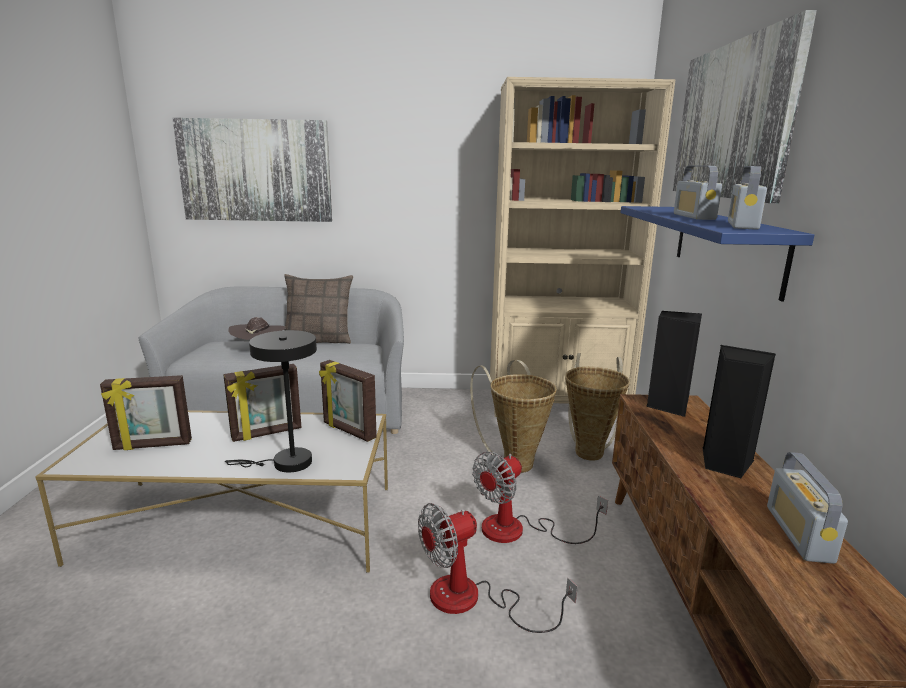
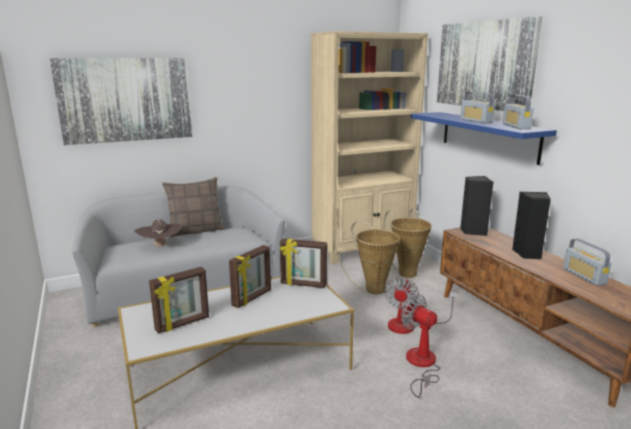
camera: 25 degrees left, 0 degrees up
black table lamp [225,330,317,473] -> none
fan [418,503,578,633] -> fan turned 105 degrees clockwise [401,295,440,398]

